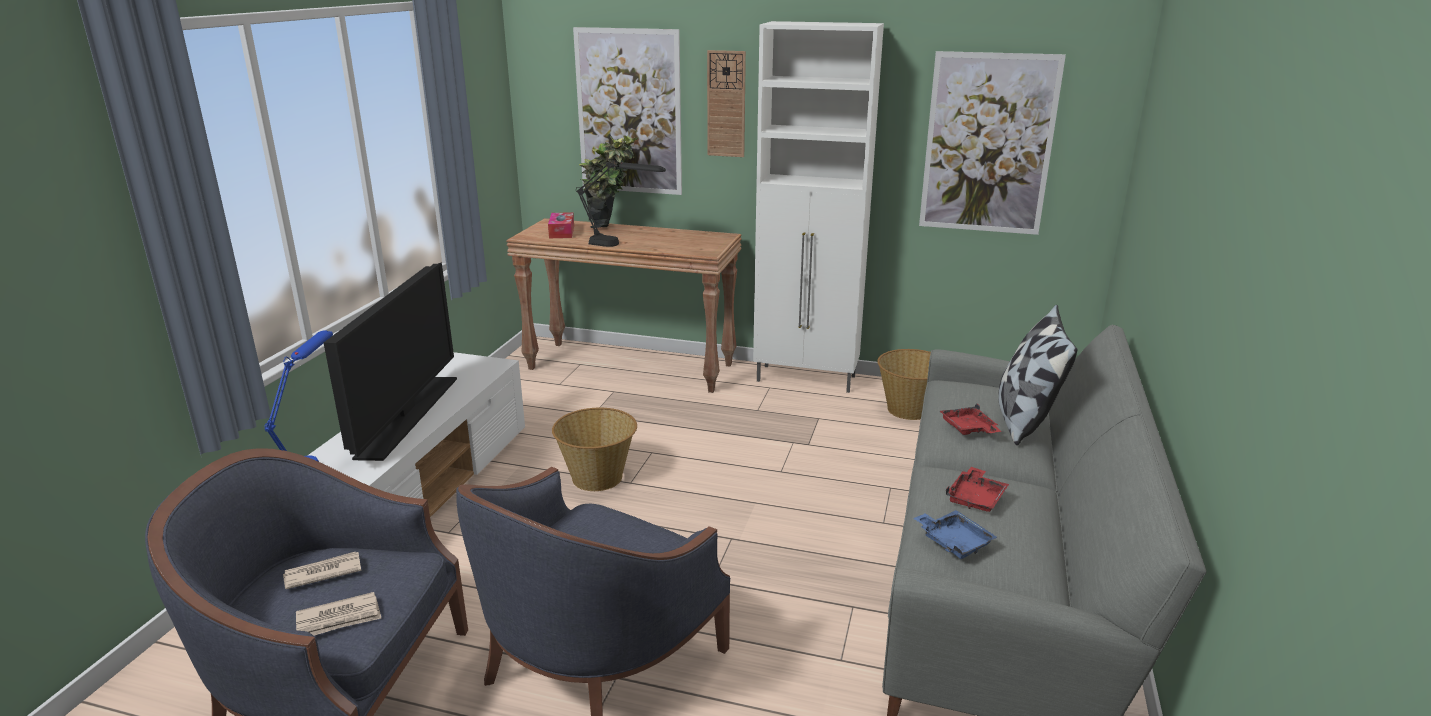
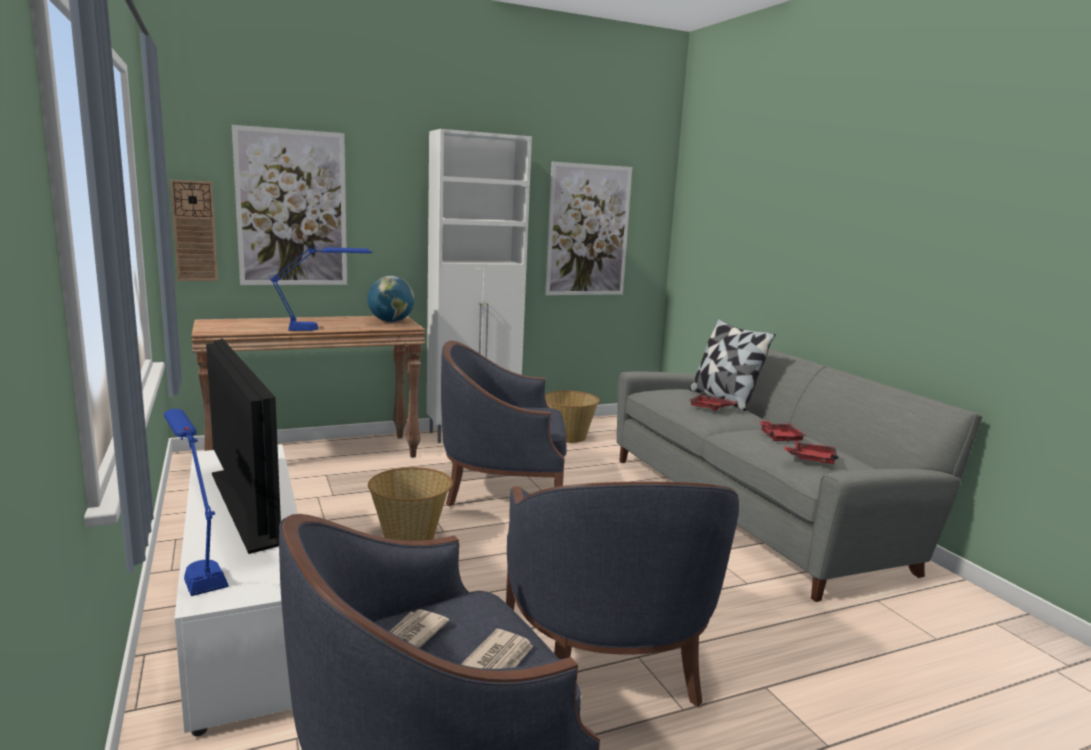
camera: 40 degrees left, 10 degrees down
tissue box [548,212,574,238] -> none
black table lamp [576,159,666,247] -> blue table lamp [269,245,372,331]
potted plant [579,135,638,228] -> none
wall clock [707,50,746,157] -> wall clock moved to [170,180,218,281]
blue tray [914,510,998,559] -> red tray [784,441,838,464]
none -> globe [367,276,414,322]
none -> blue armchair [441,341,567,506]

